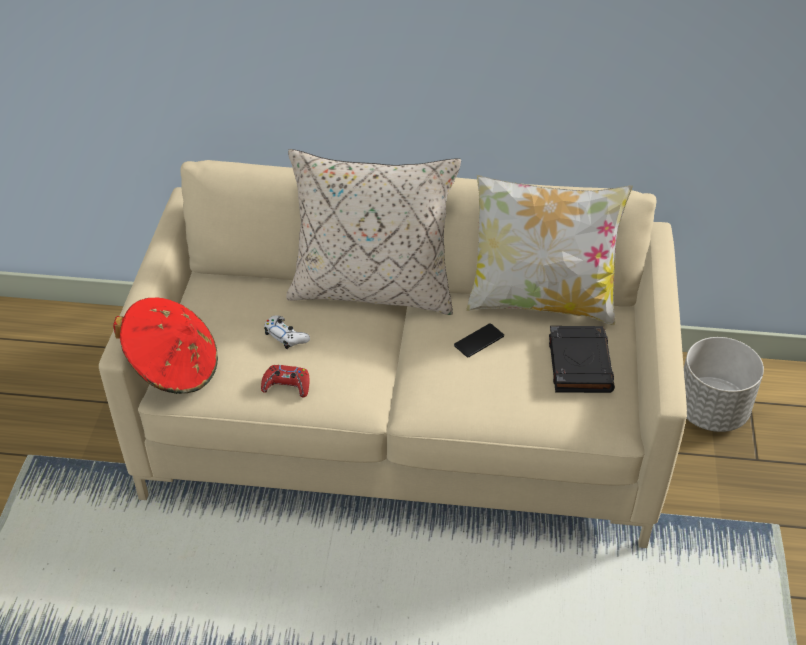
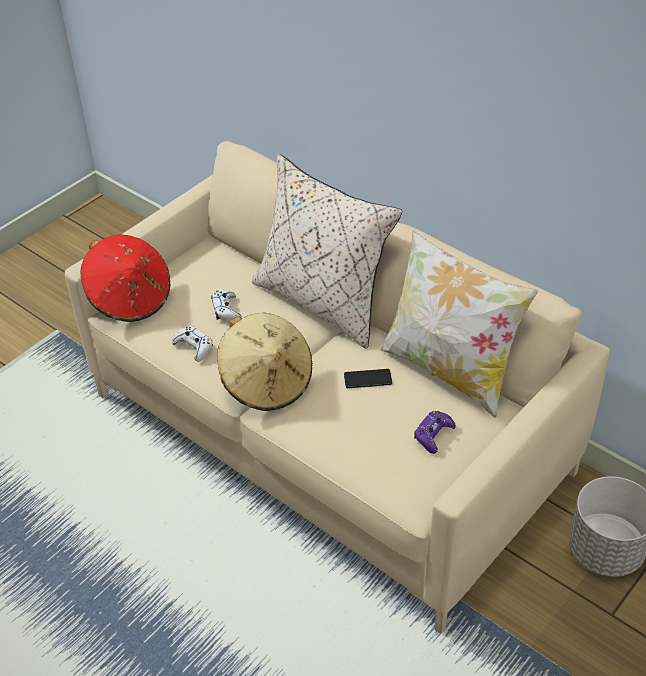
camera: 35 degrees right, 0 degrees up
red game controller [261,365,310,397] -> white game controller [172,326,213,362]
black book [549,326,615,393] -> purple game controller [414,411,456,454]
none -> beige hat [217,313,312,411]

